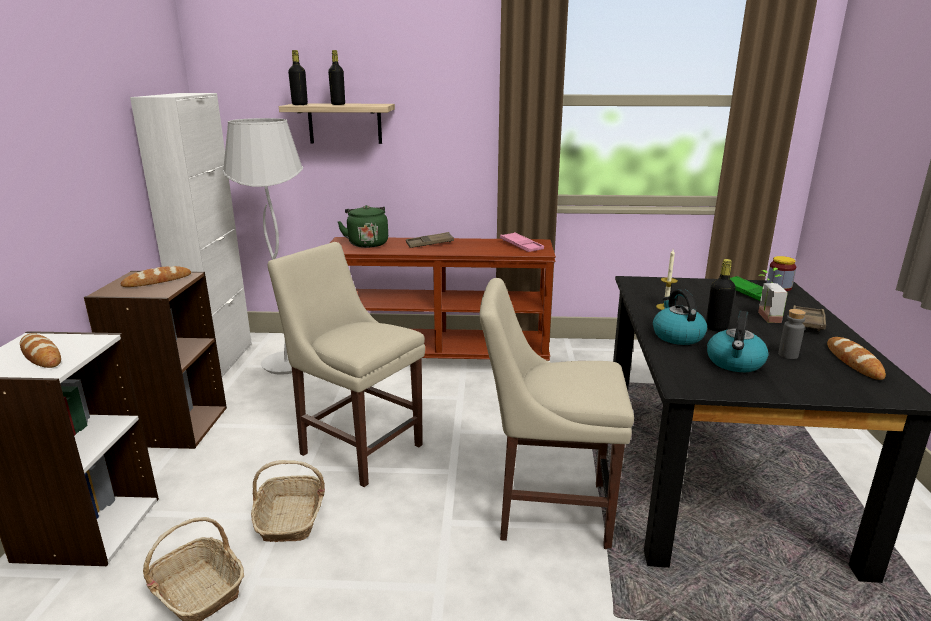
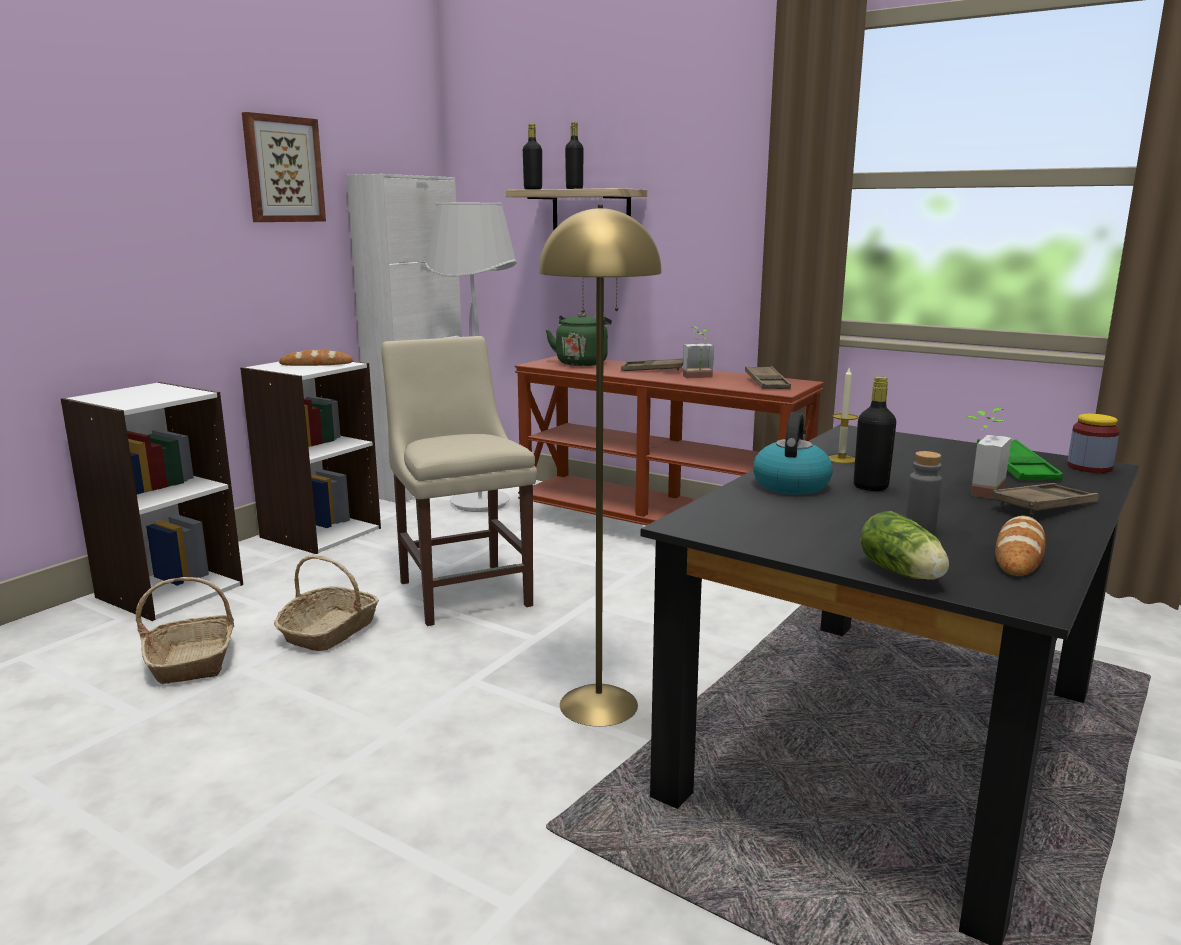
camera: 30 degrees right, 5 degrees down
bread [20,333,61,368] -> none
brown bookcase [84,271,227,449] -> white bookcase [240,361,381,554]
beige chair [480,278,634,549] -> yellow floor lamp [539,205,662,726]
pink tray [500,232,544,252] -> brown tray [745,366,791,389]
kettle [707,311,768,372] -> none
none -> picture [242,112,326,222]
none -> potted plant [683,327,714,378]
none -> lettuce [860,511,949,580]

